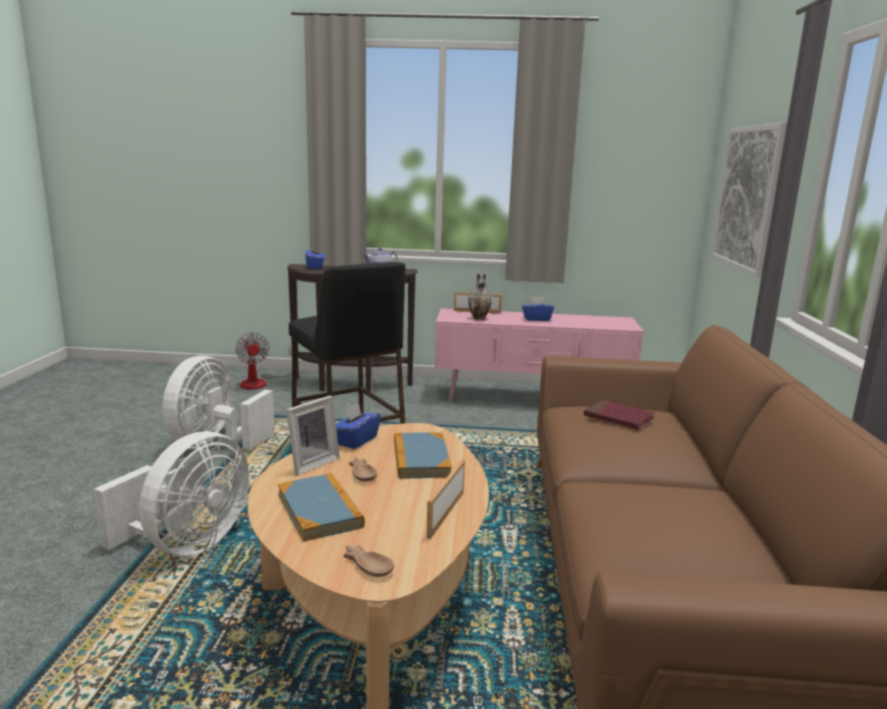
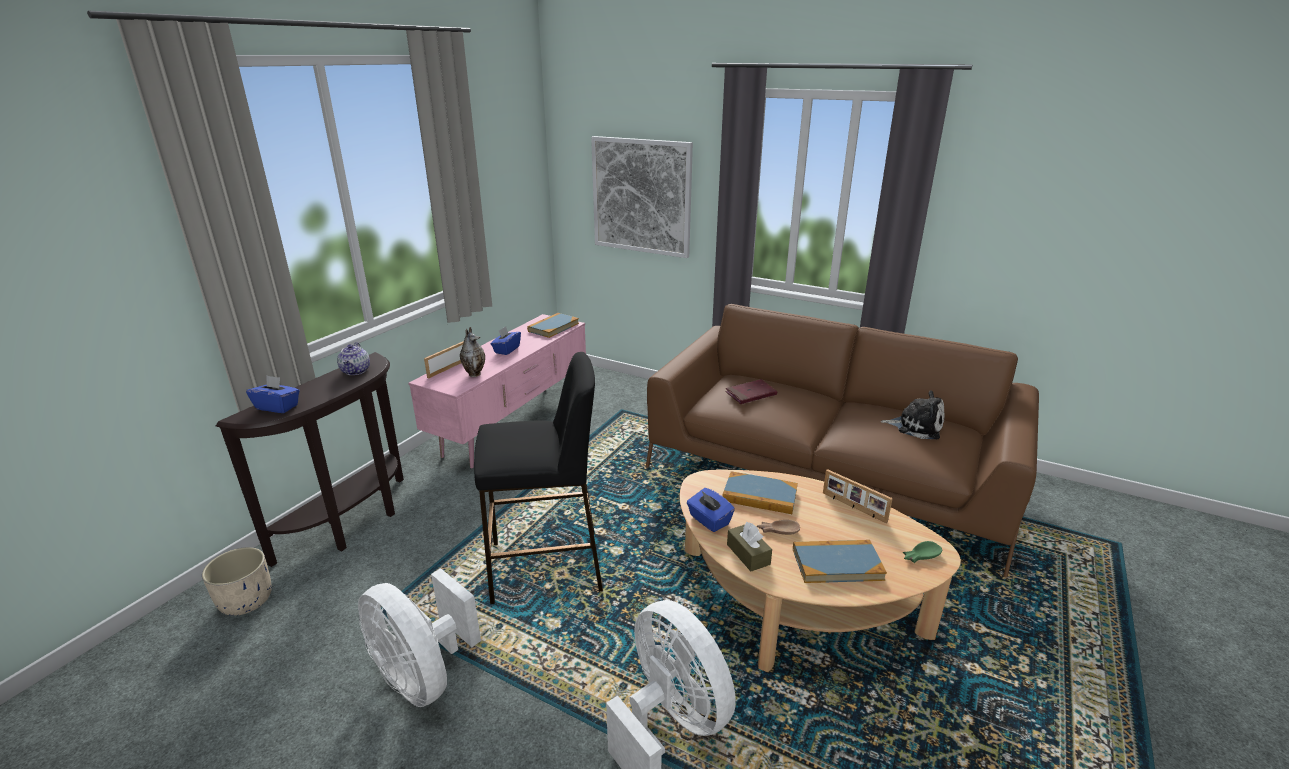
camera: 65 degrees left, 10 degrees up
fan [235,332,292,390] -> beige planter [202,547,272,616]
picture frame [286,396,340,476] -> brown tissue box [727,522,772,571]
brown bowl [344,545,395,577] -> green bowl [903,541,942,563]
none -> book [527,313,579,338]
none -> plush toy [881,390,945,439]

